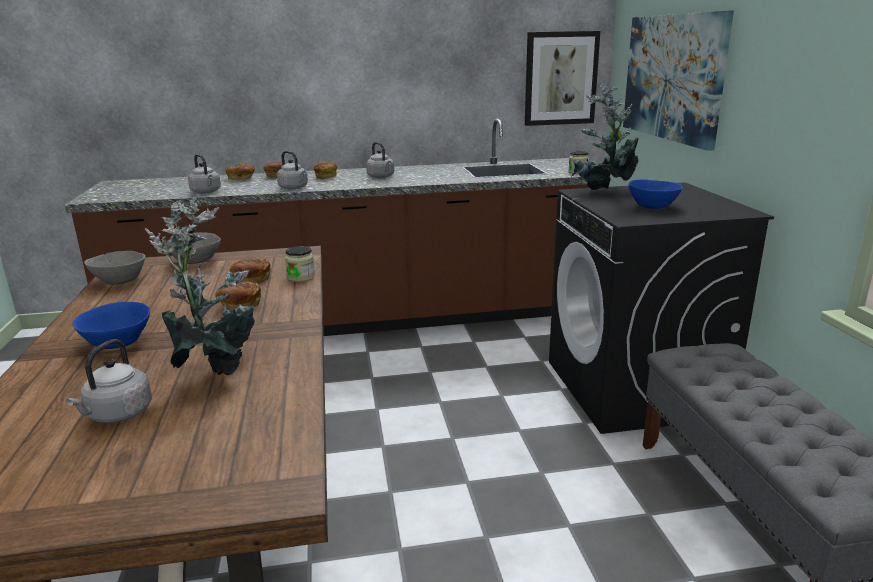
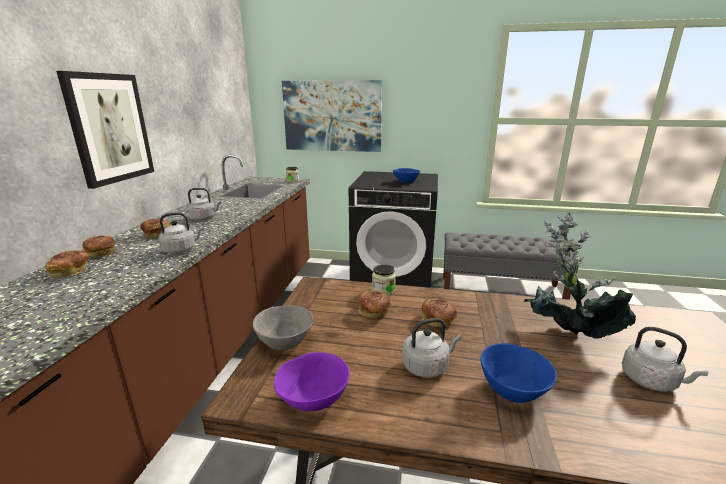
camera: 70 degrees left, 0 degrees up
grey bowl [84,251,145,285] -> purple bowl [274,352,350,412]
grey kettle [188,154,221,193] -> grey kettle moved to [402,318,461,378]
picture [525,31,600,126] -> picture moved to [56,71,154,189]
potted plant [571,83,639,190] -> none

